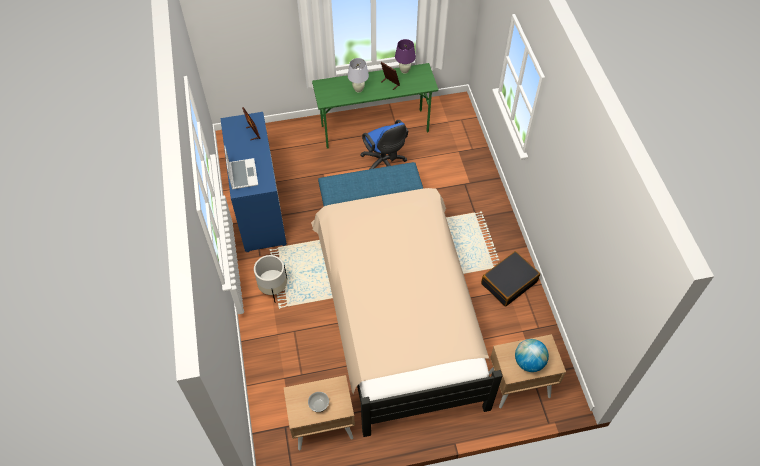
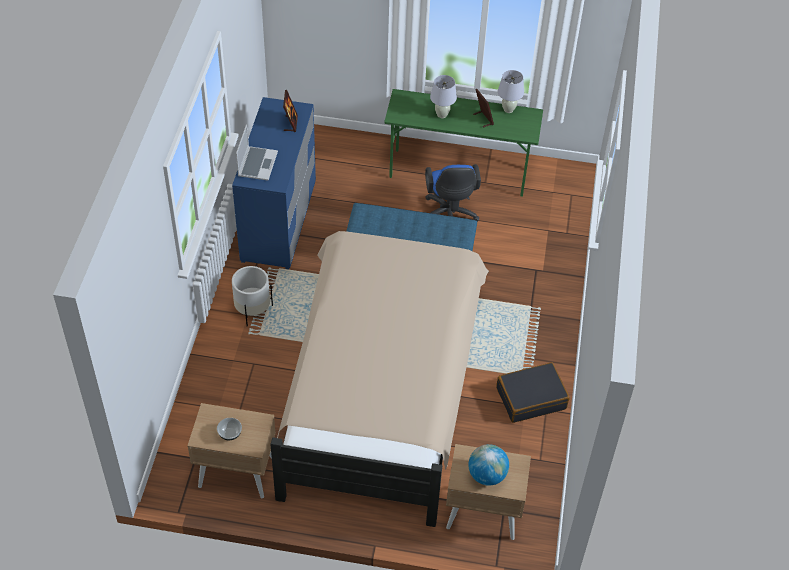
camera: 20 degrees right, 5 degrees down
purple table lamp [395,39,416,74] -> white table lamp [498,70,524,113]

